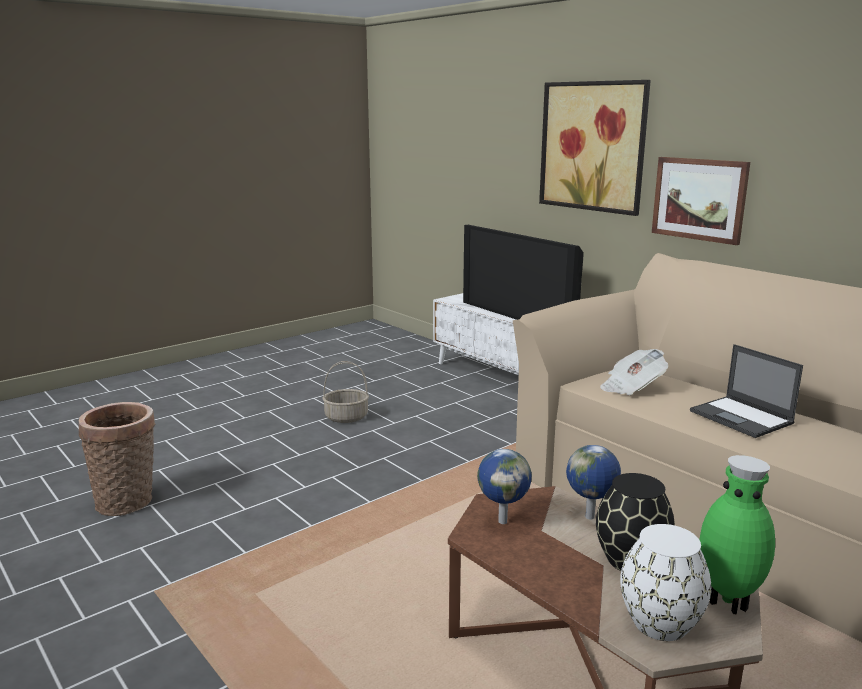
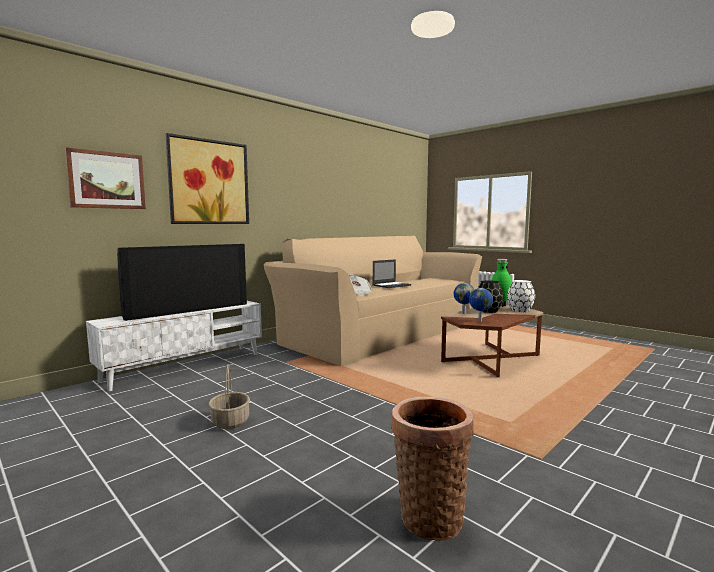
camera: 95 degrees left, 10 degrees down
picture [652,157,750,245] -> picture moved to [65,147,146,209]

